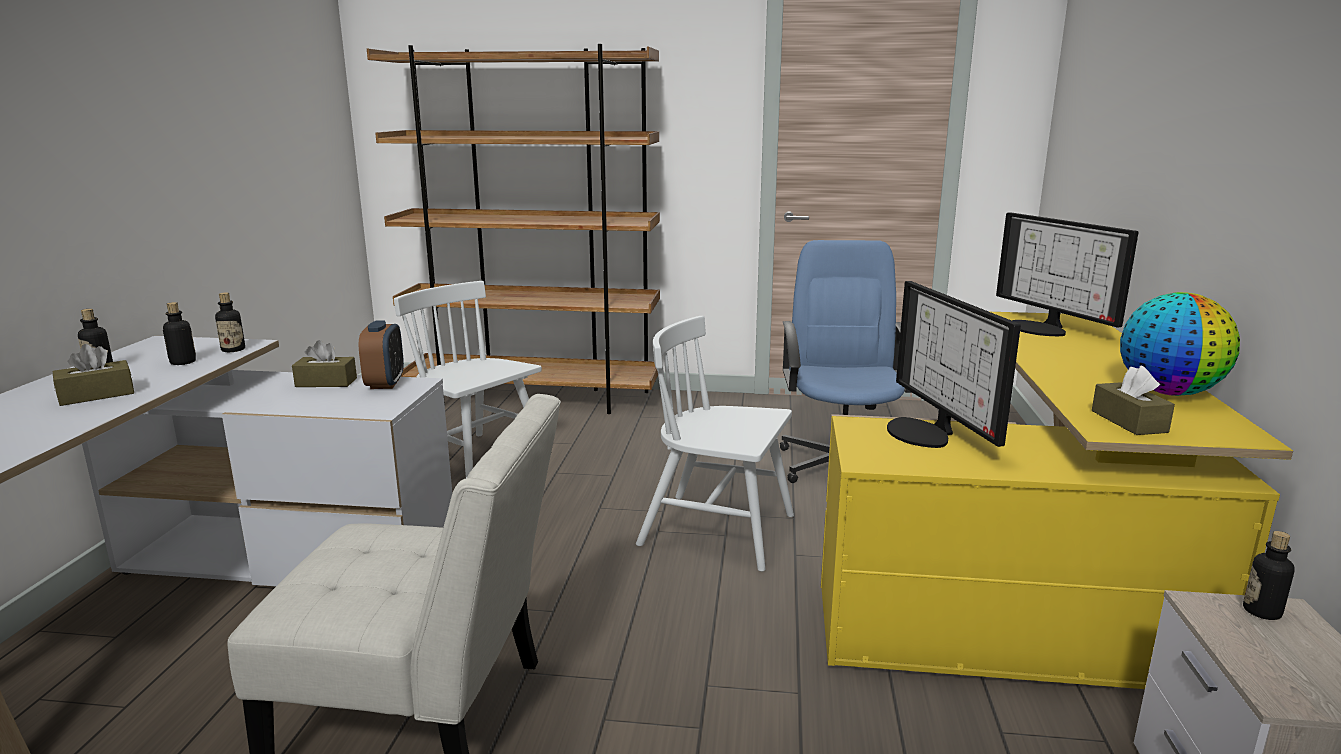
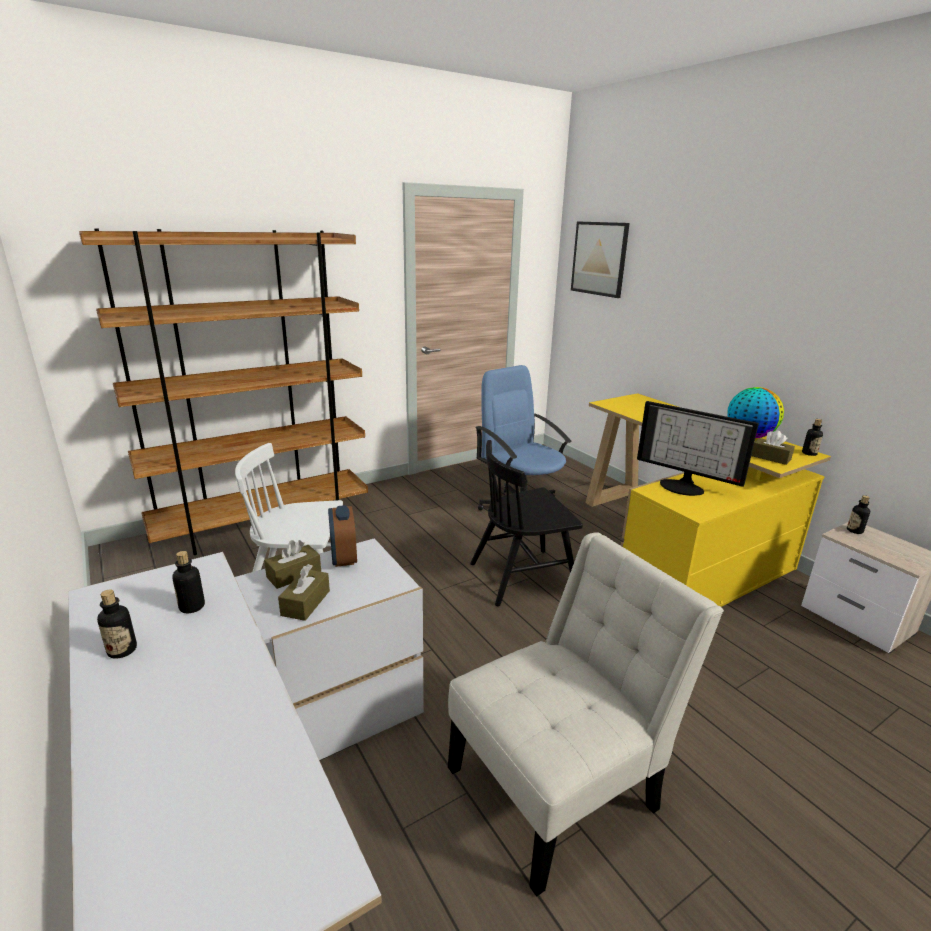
camera: 40 degrees left, 5 degrees up
brown tissue box [53,344,134,406] -> brown tissue box moved to [278,564,330,621]
bottle [215,292,245,352] -> bottle moved to [802,419,823,456]
alarm clock [359,320,404,389] -> alarm clock turned 150 degrees counterclockwise [328,505,357,567]
white chair [636,316,794,572] -> black chair [470,440,583,606]
monitor [996,212,1139,336] -> none
none -> picture [571,221,630,298]

